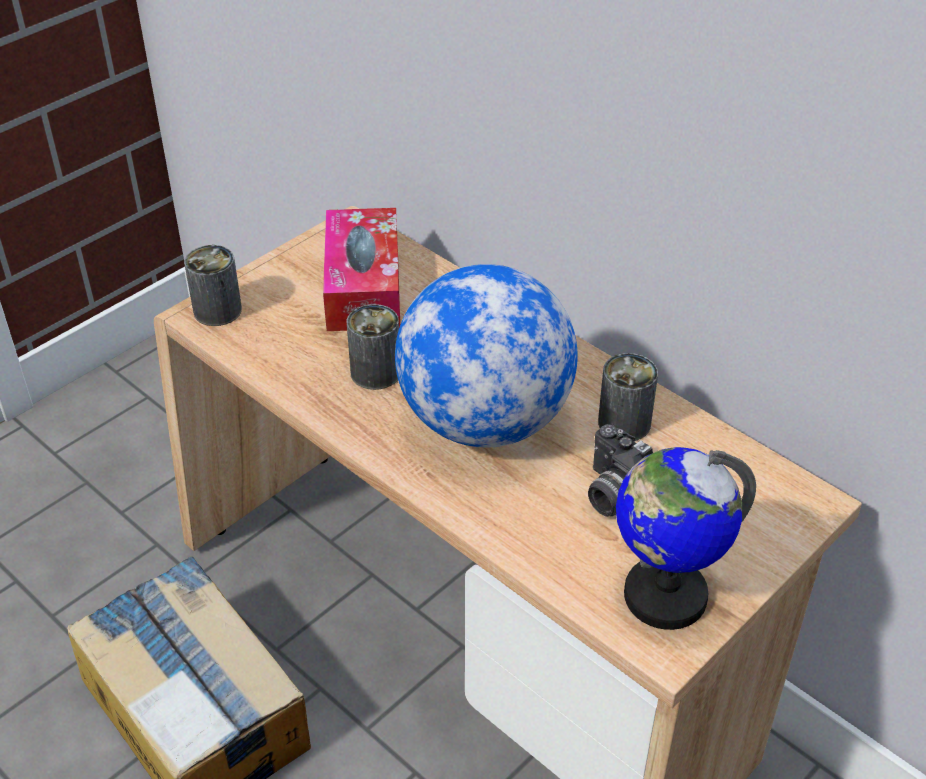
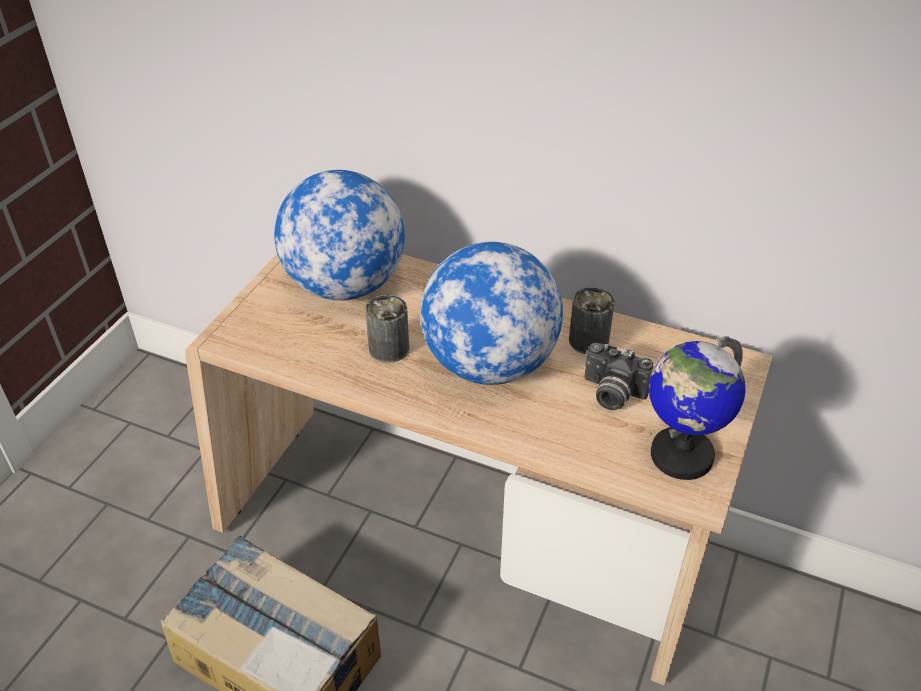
camera: 20 degrees left, 0 degrees up
can [184,245,242,326] -> none
tissue box [323,208,400,331] -> globe [274,170,405,301]

